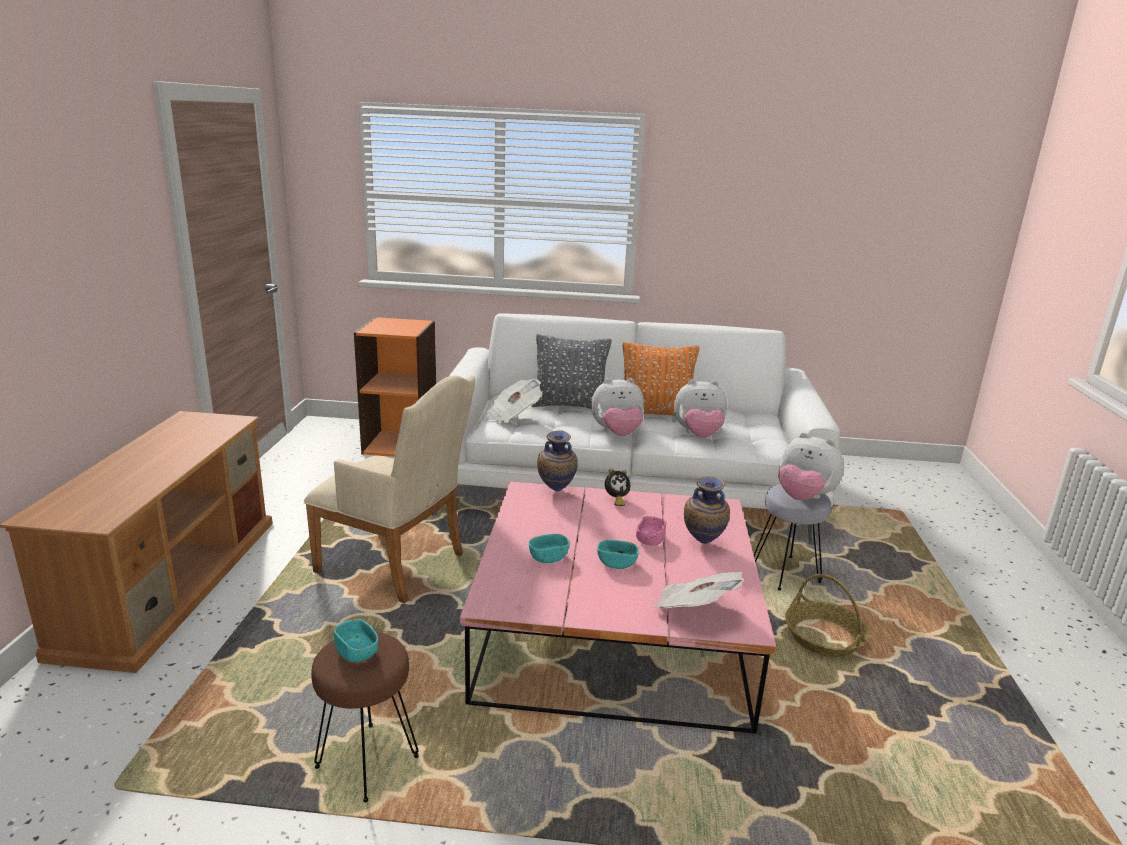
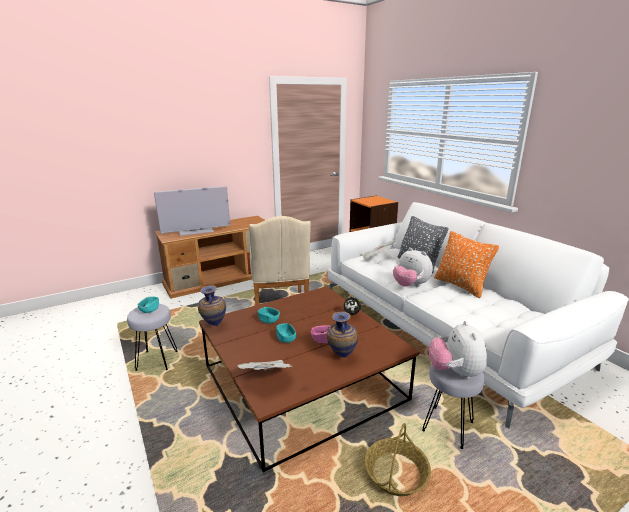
camera: 55 degrees right, 0 degrees up
brown stool [311,632,419,802] -> grey stool [127,304,177,371]
pink coffee table [460,482,776,734] -> brown coffee table [199,286,419,472]
vase [537,431,578,492] -> vase moved to [198,285,226,326]
plush toy [674,379,727,438] -> none
none -> television [154,186,230,236]

